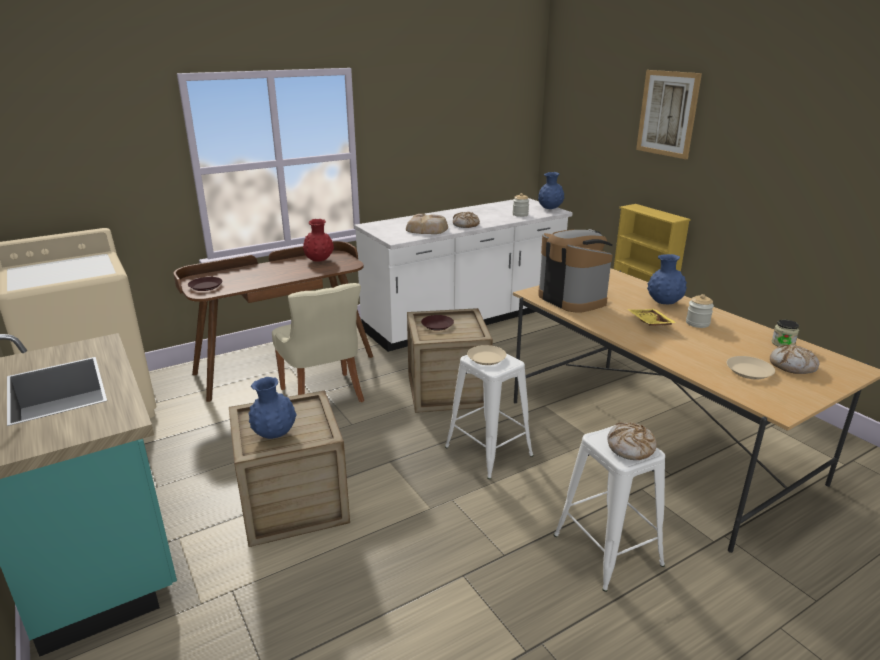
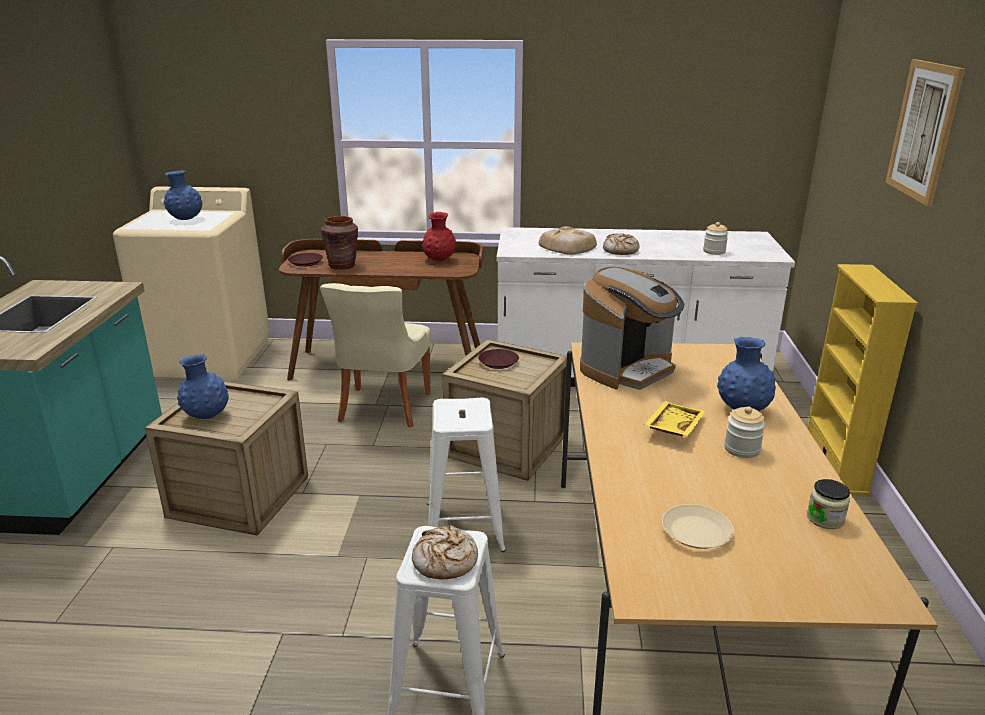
camera: 35 degrees right, 0 degrees up
beige plate [467,345,506,365] -> none
blue vase [538,172,564,209] -> blue vase moved to [164,170,203,220]
coffee machine [538,229,613,313] -> coffee machine turned 45 degrees clockwise [580,267,684,390]
bread [770,345,819,374] -> none
none -> brown vase [321,216,358,270]

